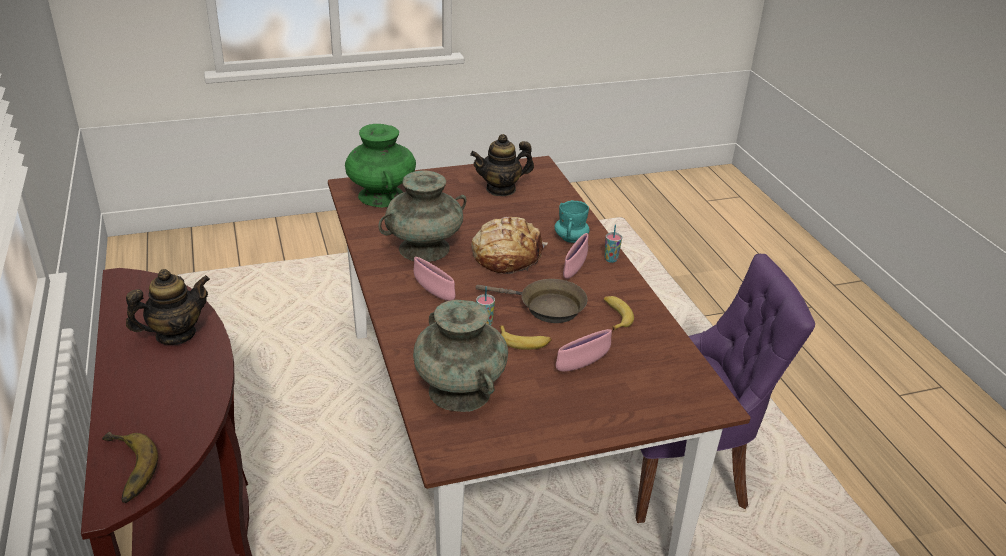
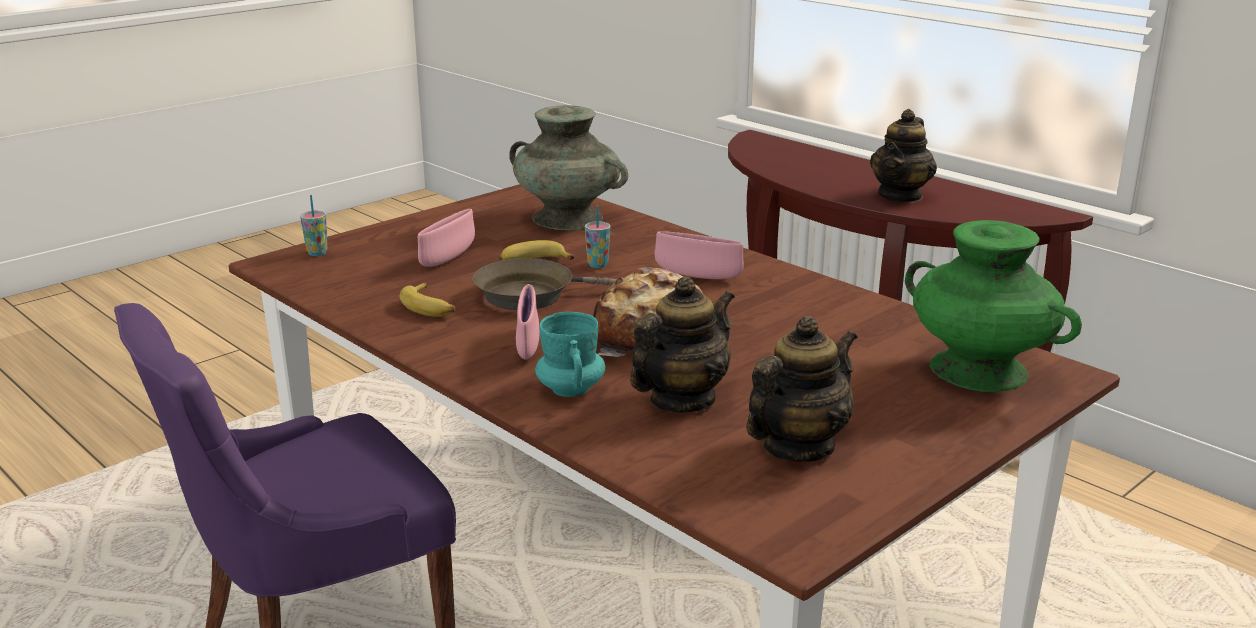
camera: 155 degrees right, 10 degrees down
banana [102,432,158,503] -> none
turquoise vase [379,171,467,262] -> none
cup [605,225,622,263] -> cup moved to [300,195,328,256]
none -> teapot [630,276,735,413]

